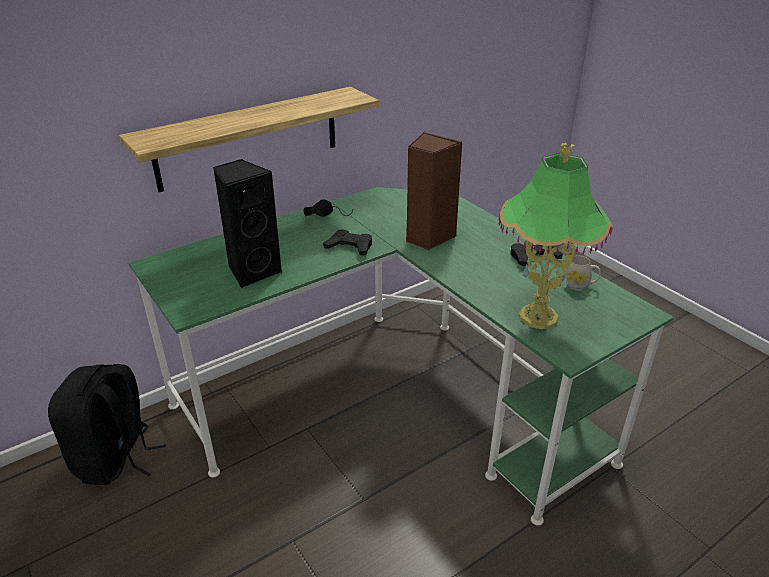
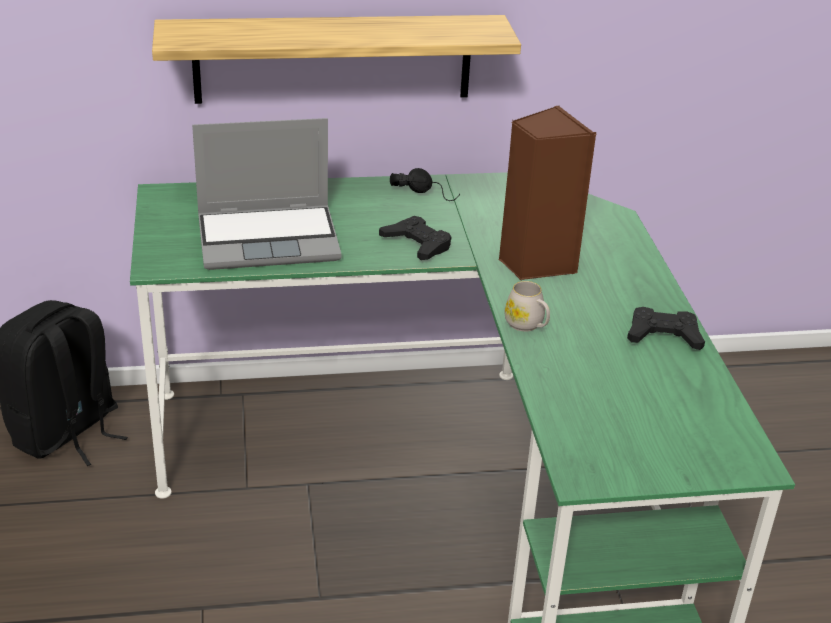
camera: 25 degrees right, 0 degrees up
black speaker [213,159,282,288] -> laptop [192,118,342,270]
table lamp [499,143,613,329] -> none
white mug [563,255,601,290] -> white mug moved to [505,281,550,332]

